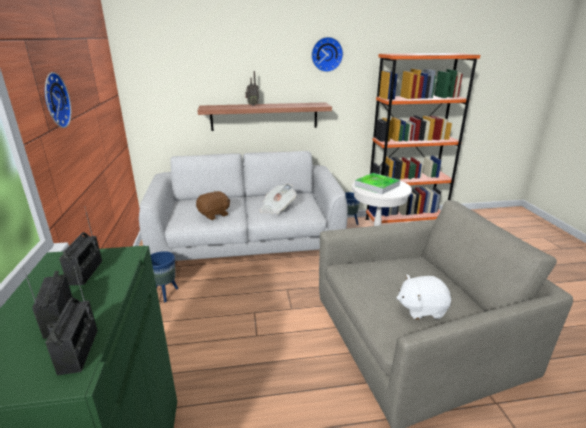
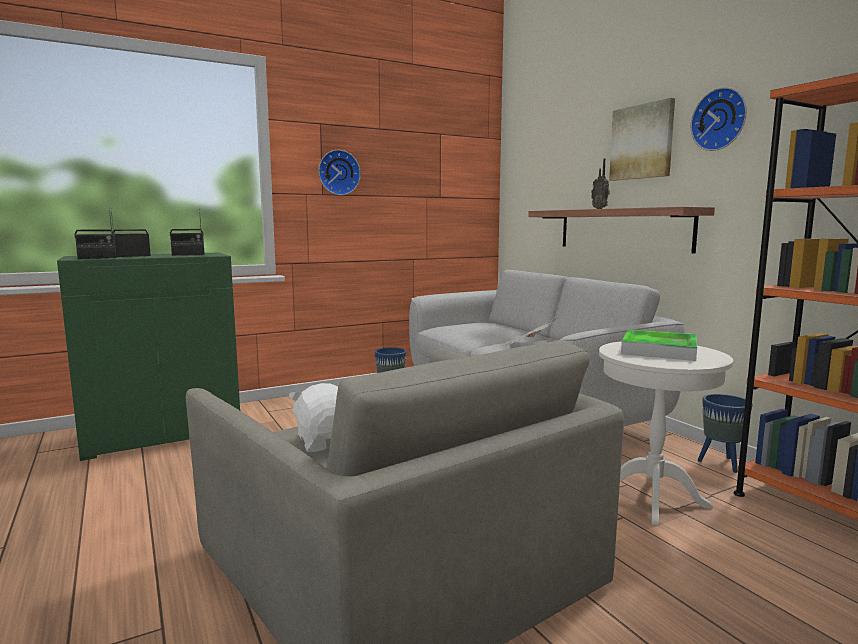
camera: 70 degrees right, 15 degrees down
brown plush toy [196,190,230,220] -> none
none -> picture [609,98,675,181]

